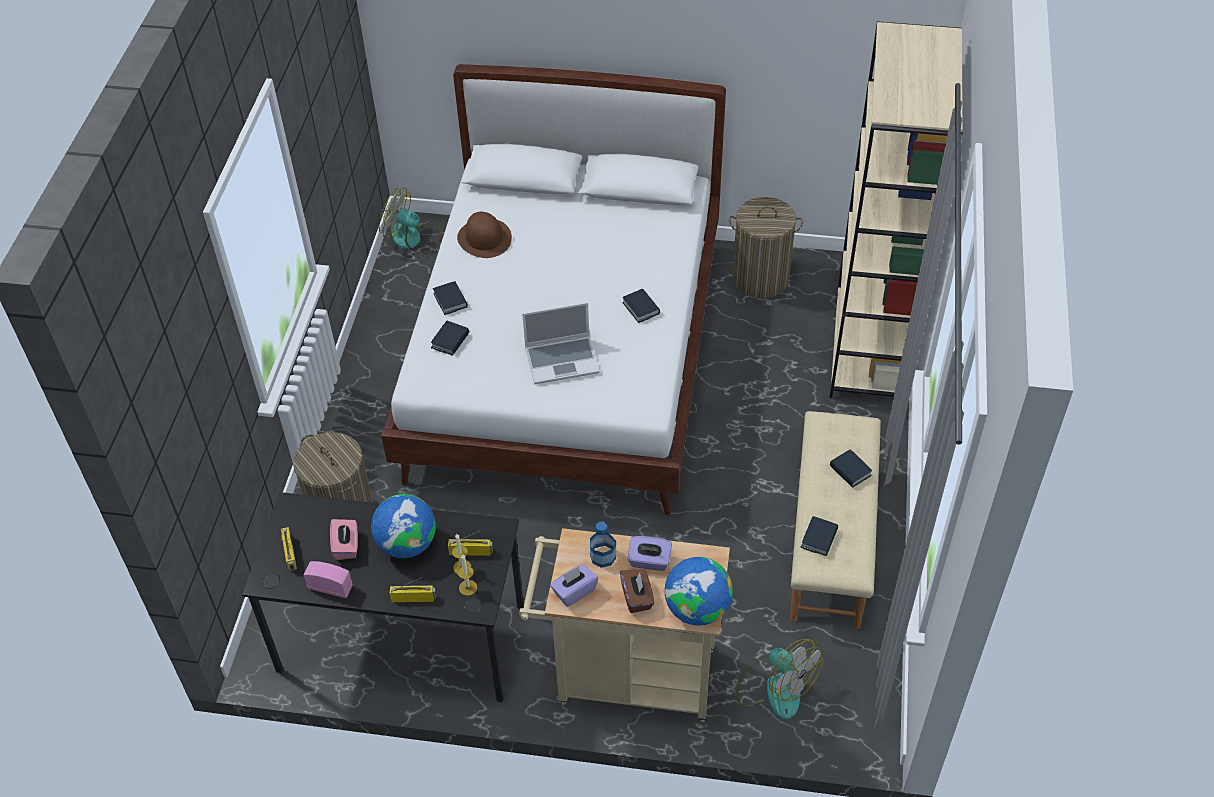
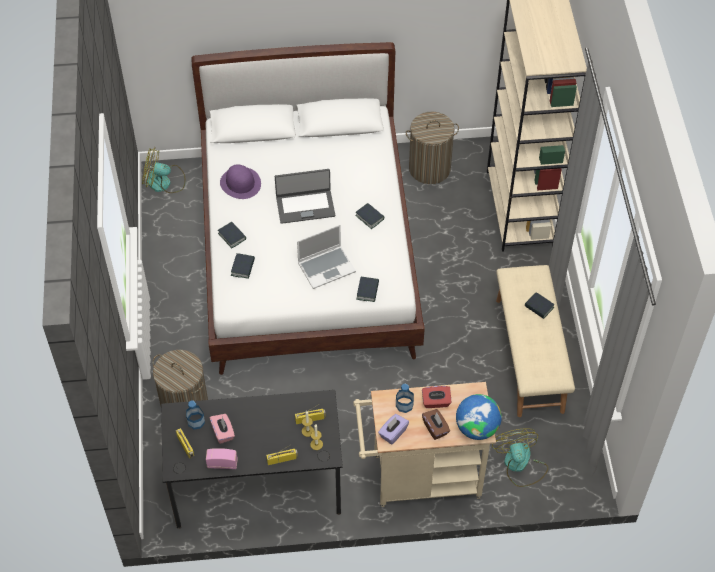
camera: 15 degrees left, 5 degrees up
globe [371,494,436,558] -> none
brown hat [457,212,512,258] -> purple hat [220,164,261,199]
purple tissue box [628,536,672,571] -> red tissue box [422,386,452,408]
fan [737,639,823,719] -> fan turned 135 degrees counterclockwise [492,428,548,487]
book [800,516,838,556] -> book moved to [356,277,379,302]
none -> bottle [186,401,205,430]
none -> laptop [275,169,335,224]

